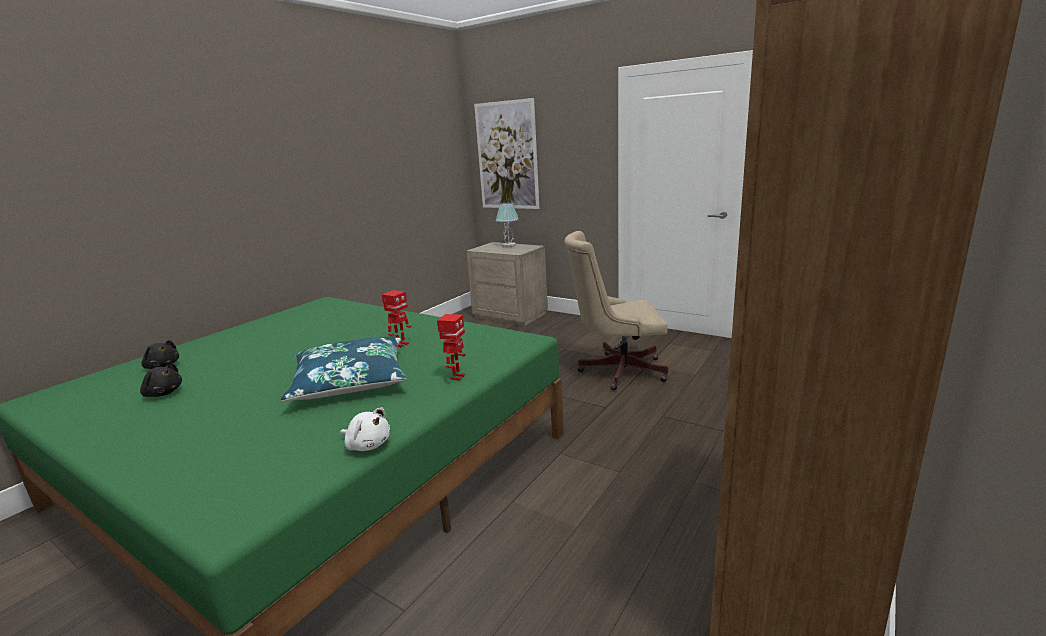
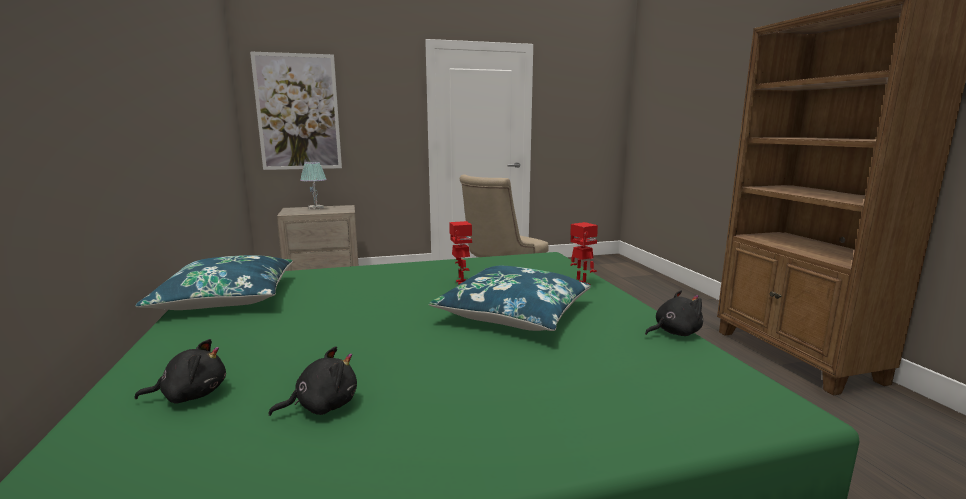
camera: 50 degrees left, 5 degrees down
white plush toy [340,407,390,451] -> black plush toy [645,290,703,336]
none -> blue pillow [135,255,293,310]

